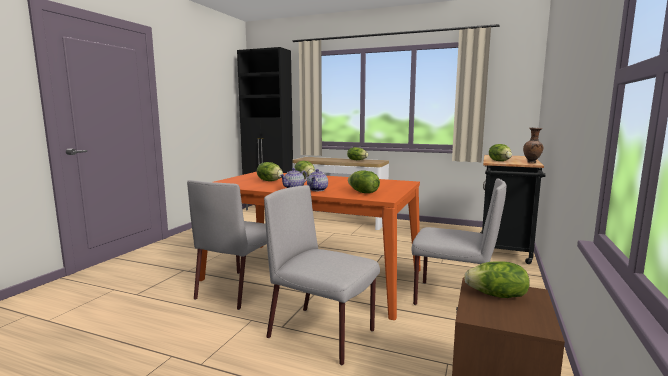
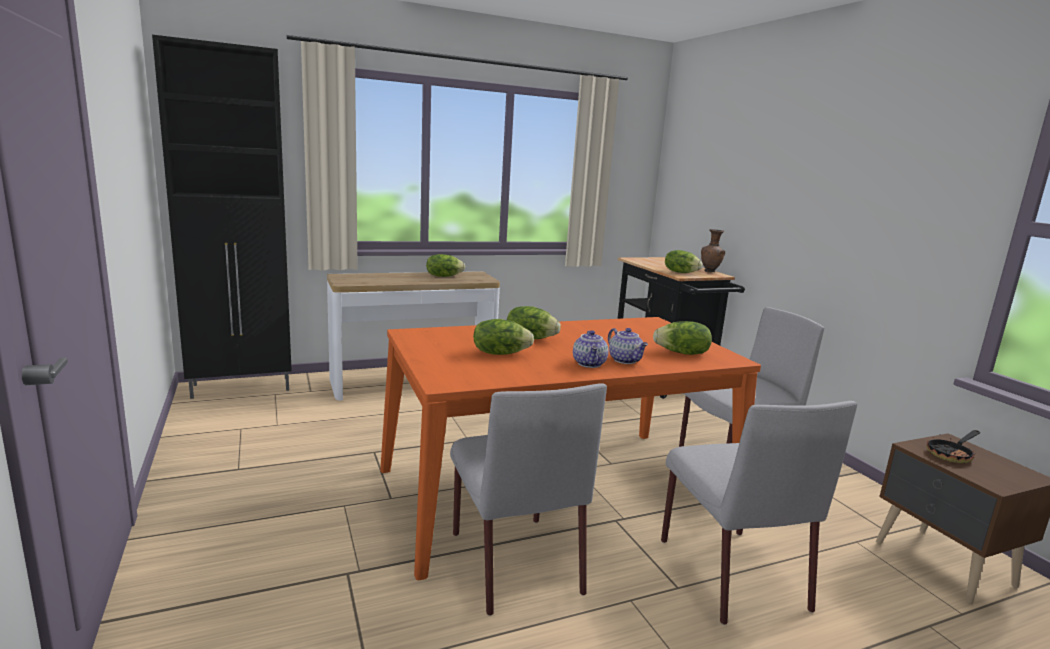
camera: 45 degrees left, 5 degrees up
grey chair [264,185,380,365] -> grey chair turned 90 degrees counterclockwise [661,401,857,625]
lettuce [464,261,530,298] -> frying pan [927,430,980,463]

